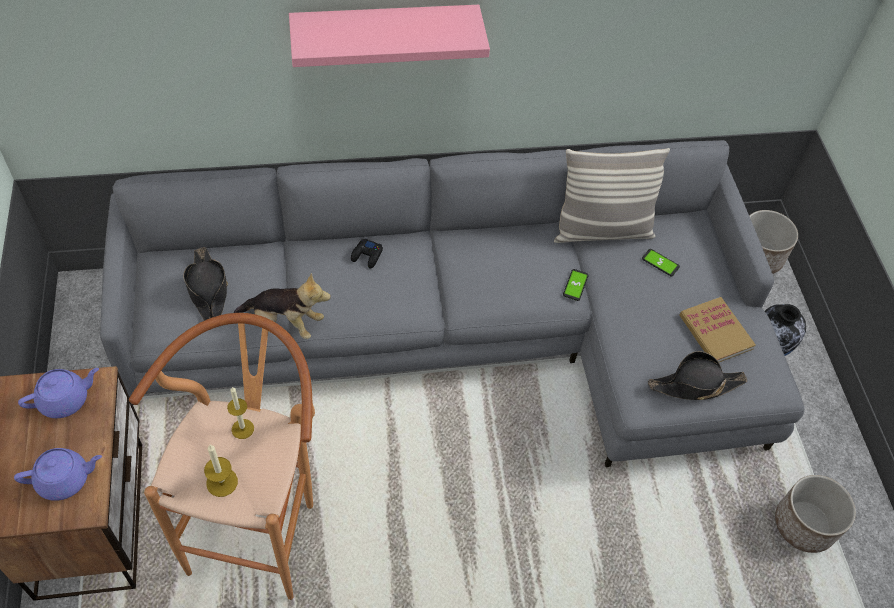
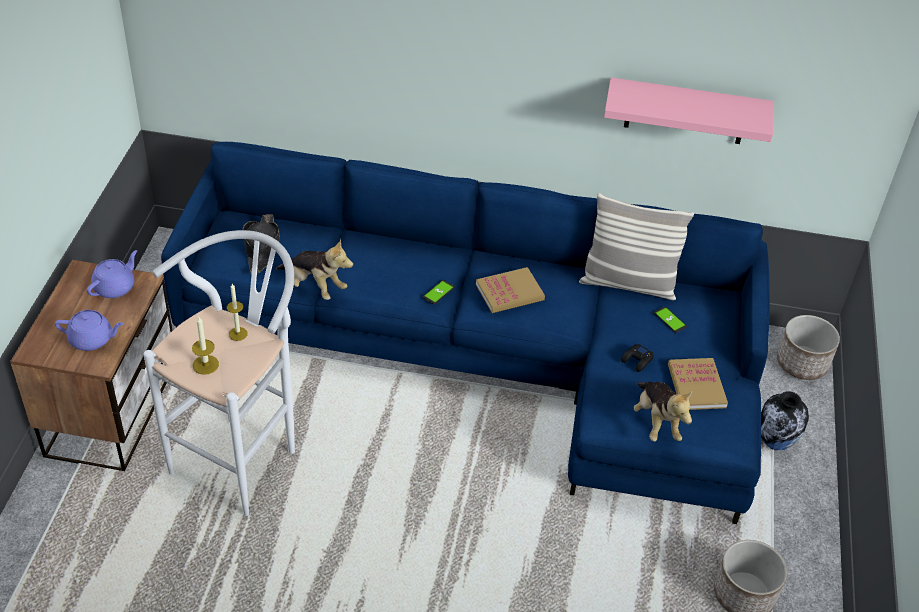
camera: 20 degrees right, 10 degrees down
purple teapot [18,368,99,418] -> purple teapot turned 45 degrees counterclockwise [87,250,137,298]
grey sofa [100,140,804,467] -> blue sofa [161,142,770,524]
brown stool [129,313,315,600] -> white stool [144,230,295,516]
pink shelf [289,5,490,67] -> pink shelf moved to [604,77,773,144]
black game controller [351,238,383,268] -> black game controller moved to [621,344,654,372]
phone [563,269,589,301] -> phone moved to [423,280,455,305]
black hat [648,351,747,400] -> plush toy [633,382,692,441]
none -> book [476,267,545,313]

